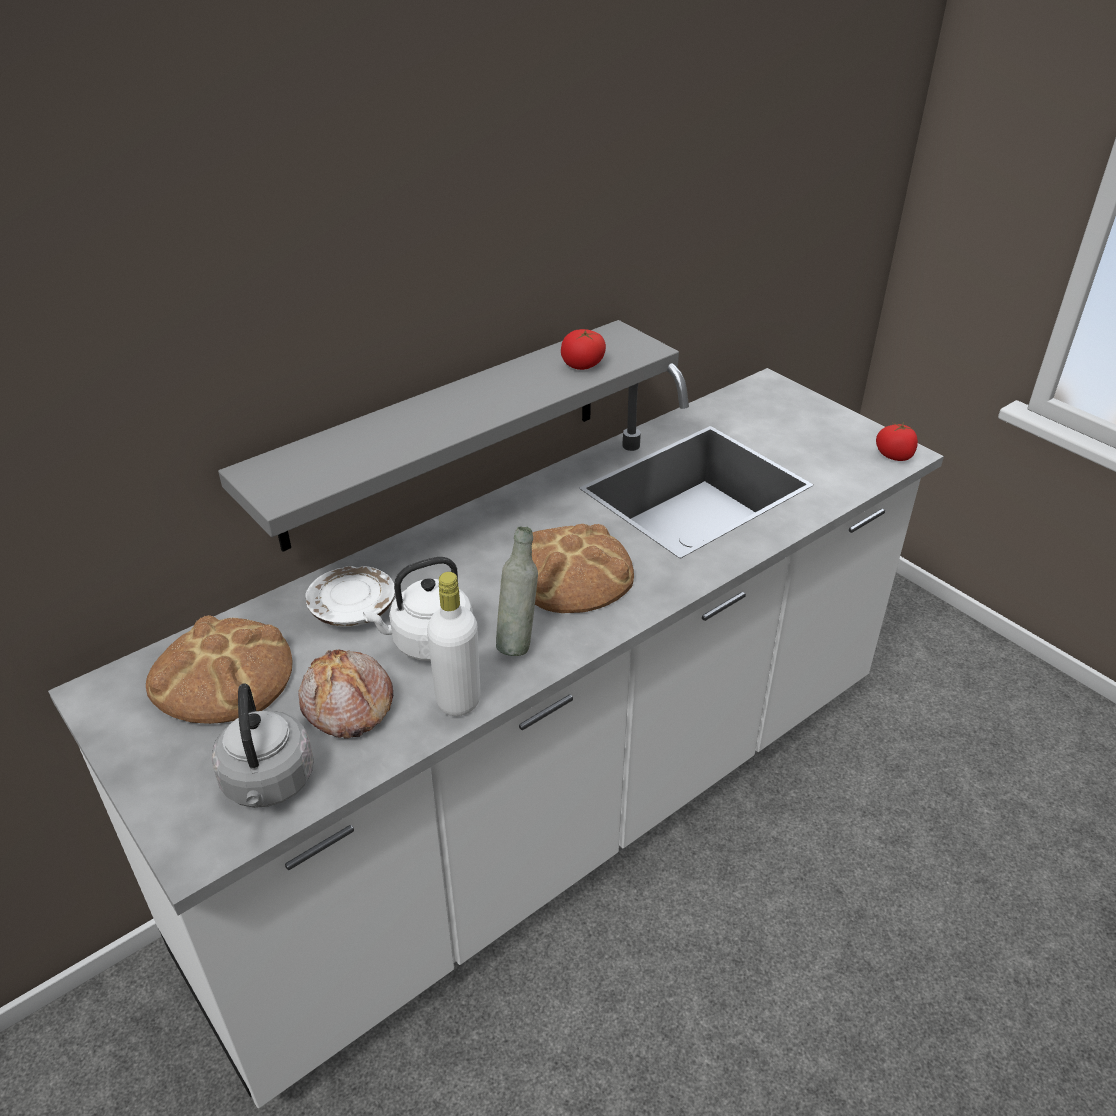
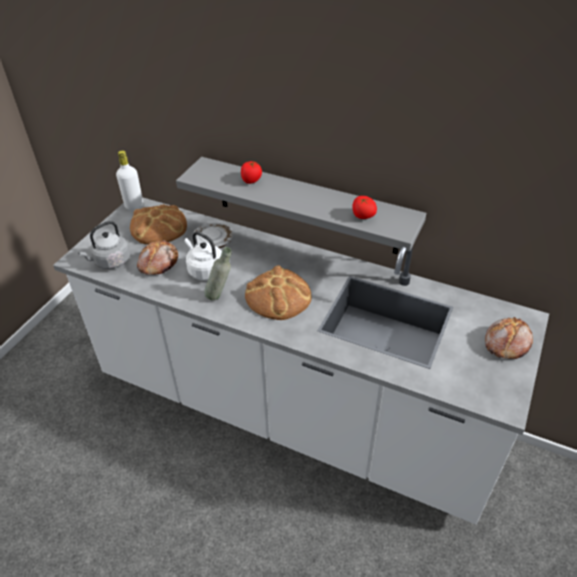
camera: 65 degrees right, 5 degrees up
white bottle [427,572,481,716] -> white bottle moved to [116,150,143,210]
tomato [876,421,918,461] -> tomato moved to [241,161,262,184]
none -> bread [485,317,533,359]

